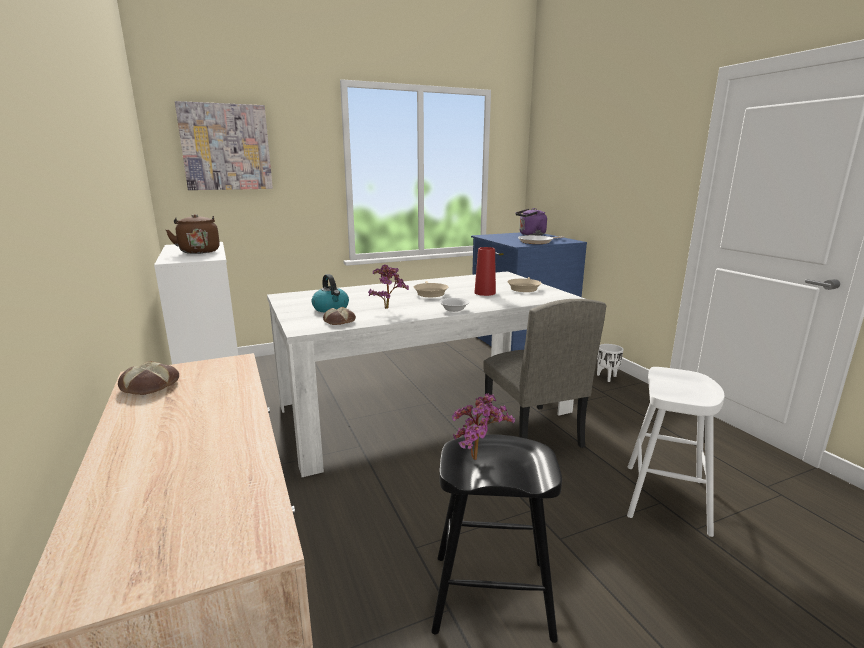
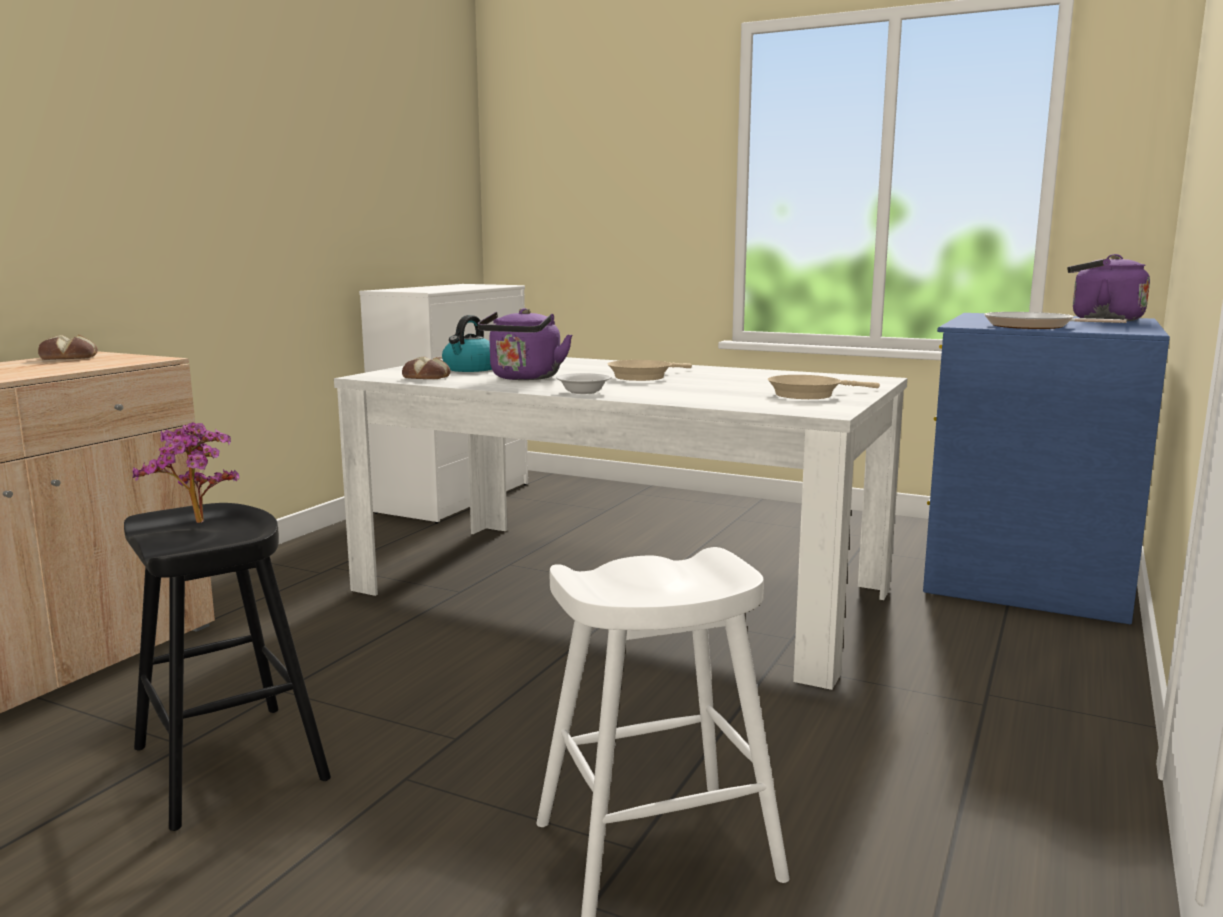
camera: 50 degrees right, 5 degrees down
brown kettle [165,214,220,254] -> none
picture [175,101,273,190] -> none
potted plant [368,264,409,309] -> purple kettle [478,308,572,380]
red vase [474,247,496,296] -> none
beige chair [483,299,606,448] -> none
white planter [597,344,623,382] -> none

